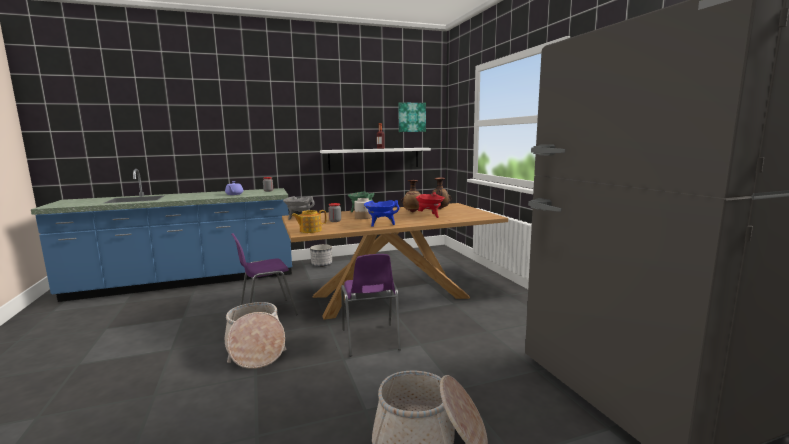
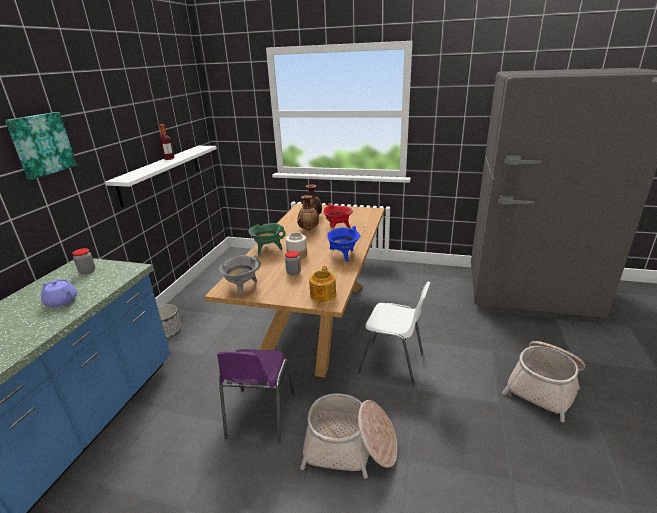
camera: 55 degrees left, 15 degrees up
purple chair [341,254,401,356] -> white chair [358,281,430,385]
picture [398,102,426,132] -> picture moved to [5,112,77,180]

